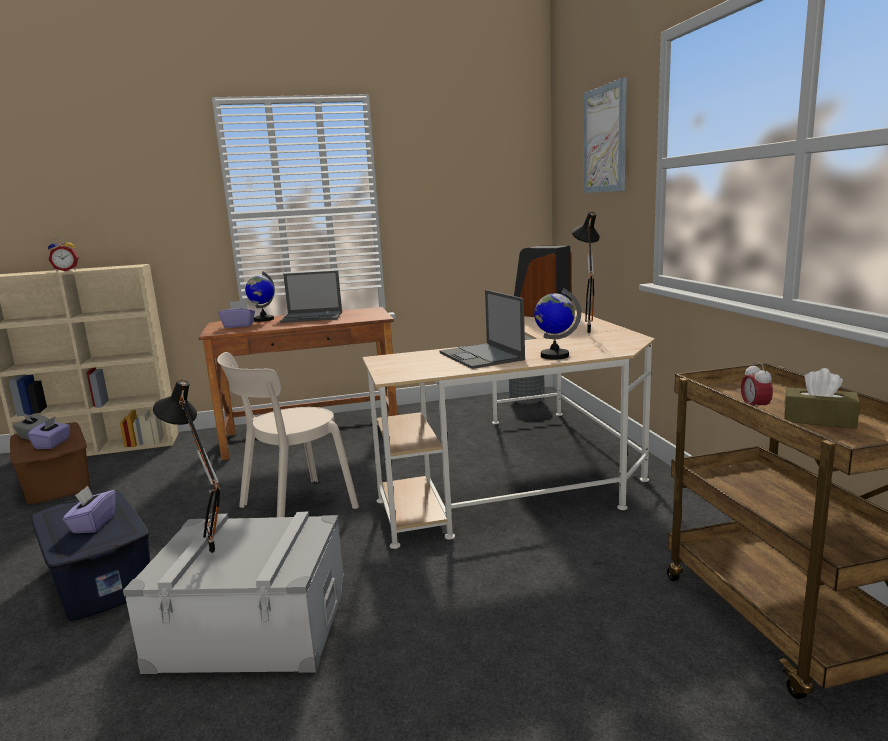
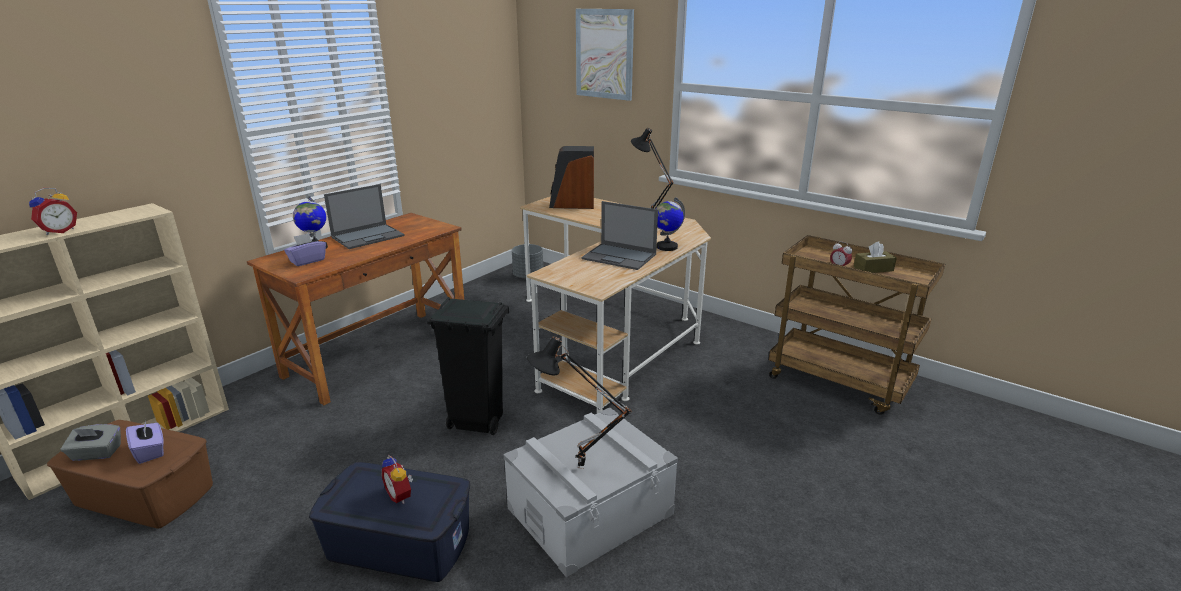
camera: 40 degrees left, 10 degrees up
purple tissue box [63,486,116,533] -> alarm clock [382,455,413,504]
beige chair [217,352,359,517] -> black trash can [427,297,509,435]

